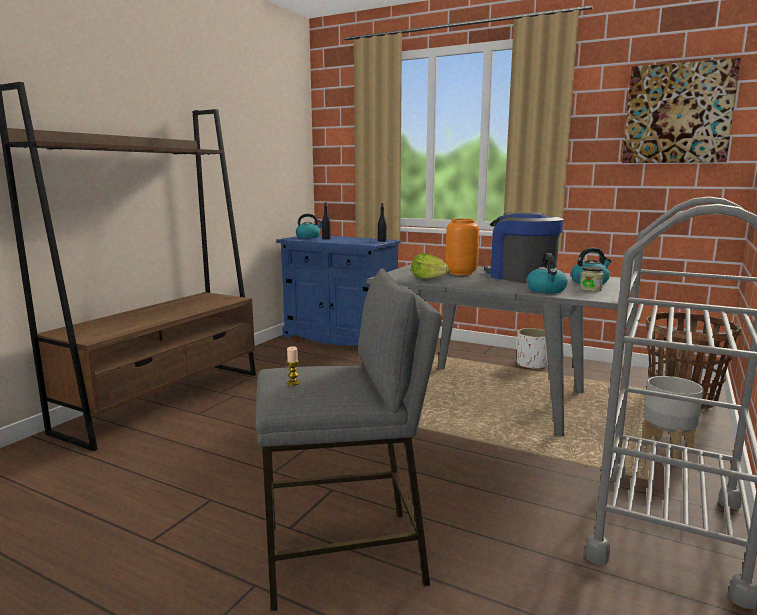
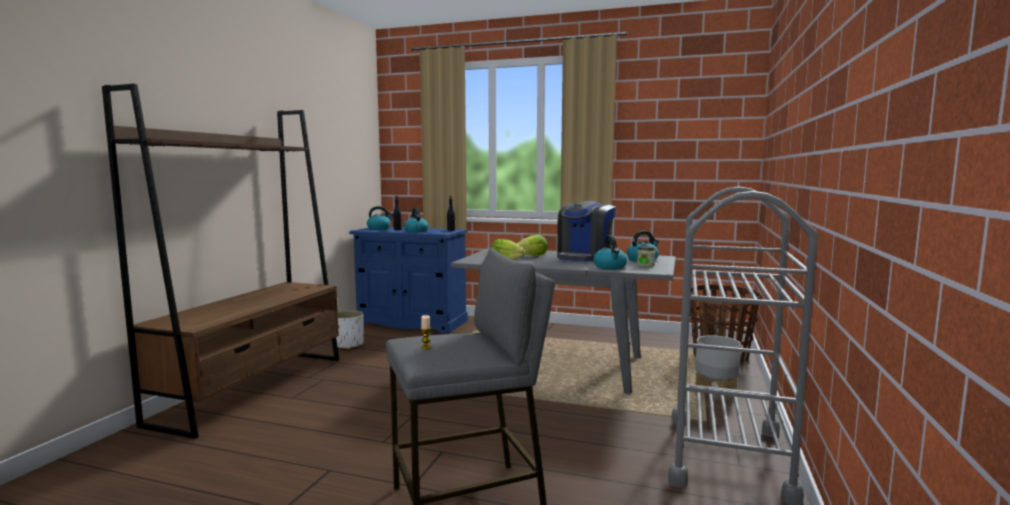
camera: 10 degrees left, 5 degrees down
orange vase [445,218,479,275] -> lettuce [517,235,548,256]
coffee machine [484,212,564,283] -> coffee machine turned 105 degrees counterclockwise [557,201,616,262]
white planter [517,328,548,370] -> white planter moved to [336,310,364,349]
picture [622,58,741,163] -> none
none -> kettle [404,208,429,233]

